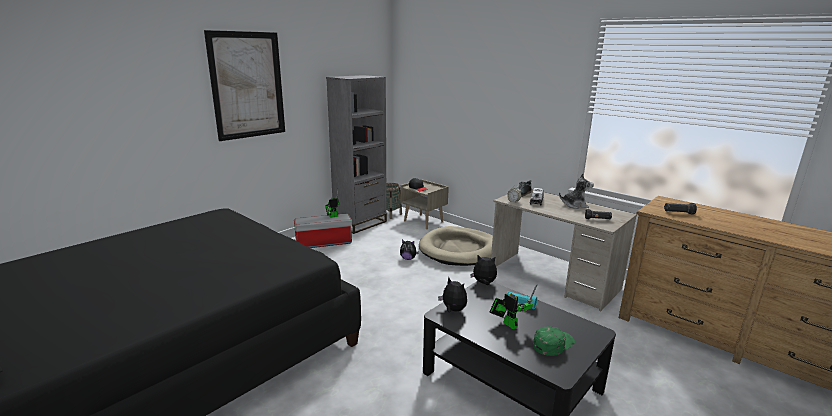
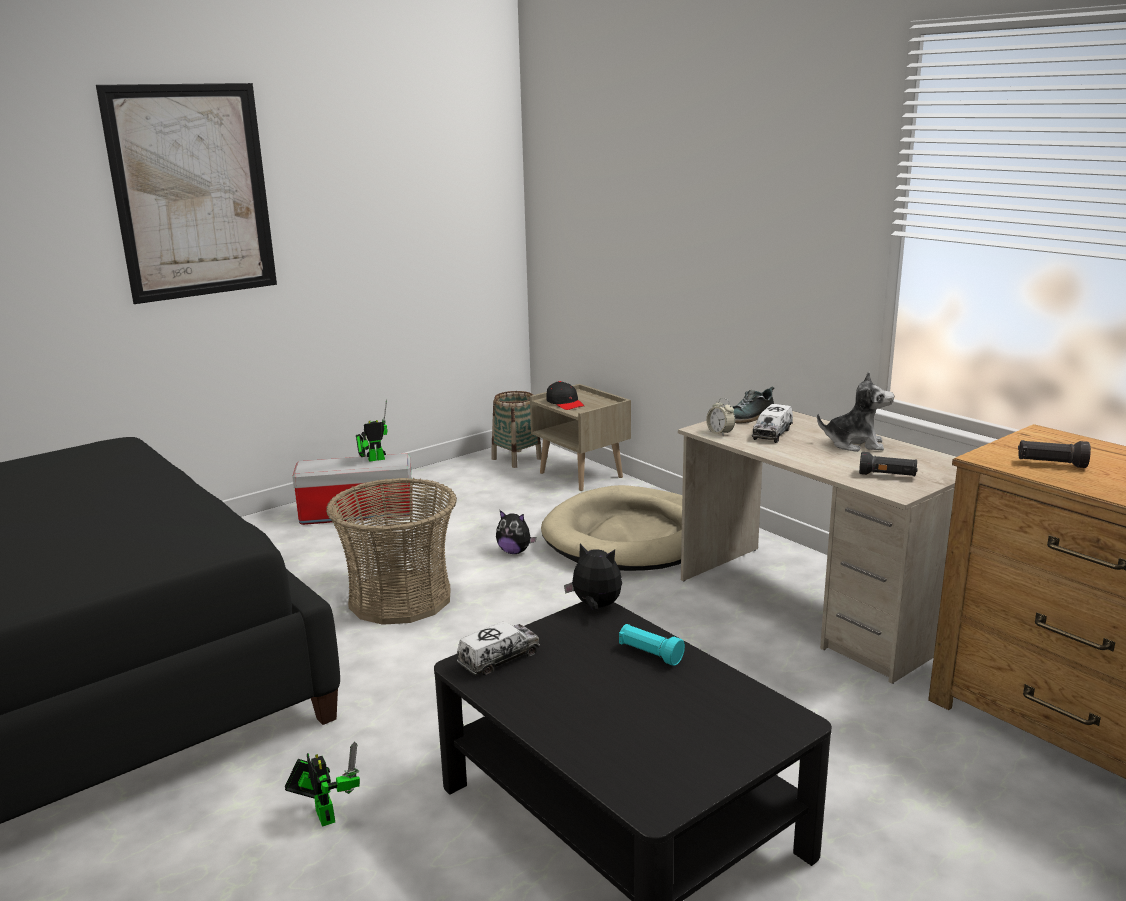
camera: 10 degrees right, 0 degrees up
grey bookcase [326,75,387,234] -> none
plush toy [438,277,467,313] -> toy truck [457,622,540,675]
toy robot [489,285,537,329] -> toy robot moved to [285,742,360,827]
green cap [533,327,575,356] -> none
none -> basket [326,478,457,625]

